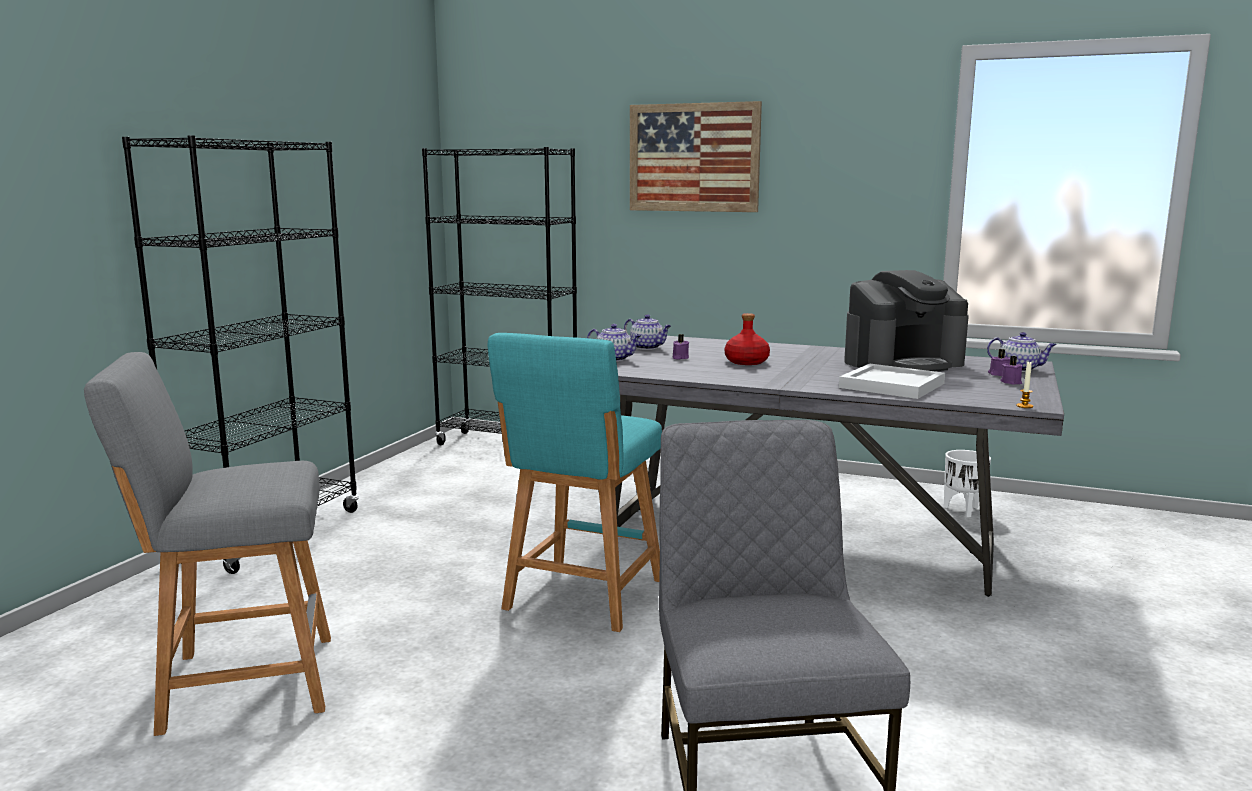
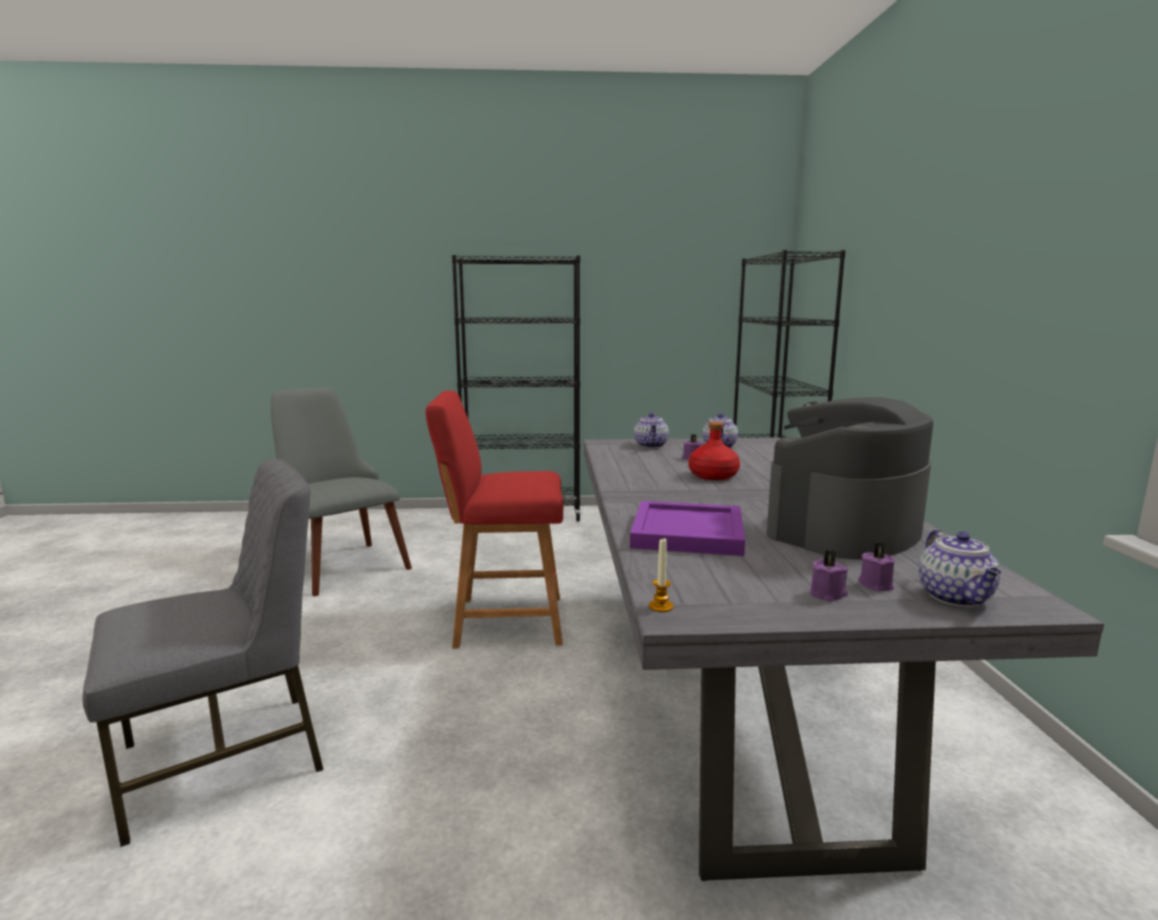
camera: 65 degrees right, 0 degrees up
grey stool [84,352,331,736] -> grey chair [271,387,412,596]
turquoise stool [487,333,662,632] -> red stool [426,390,563,648]
picture [630,101,762,212] -> none
white tray [839,364,945,399] -> purple tray [630,501,745,556]
coffee machine [844,270,969,371] -> coffee machine turned 90 degrees clockwise [767,397,933,560]
white planter [944,450,991,517] -> none

